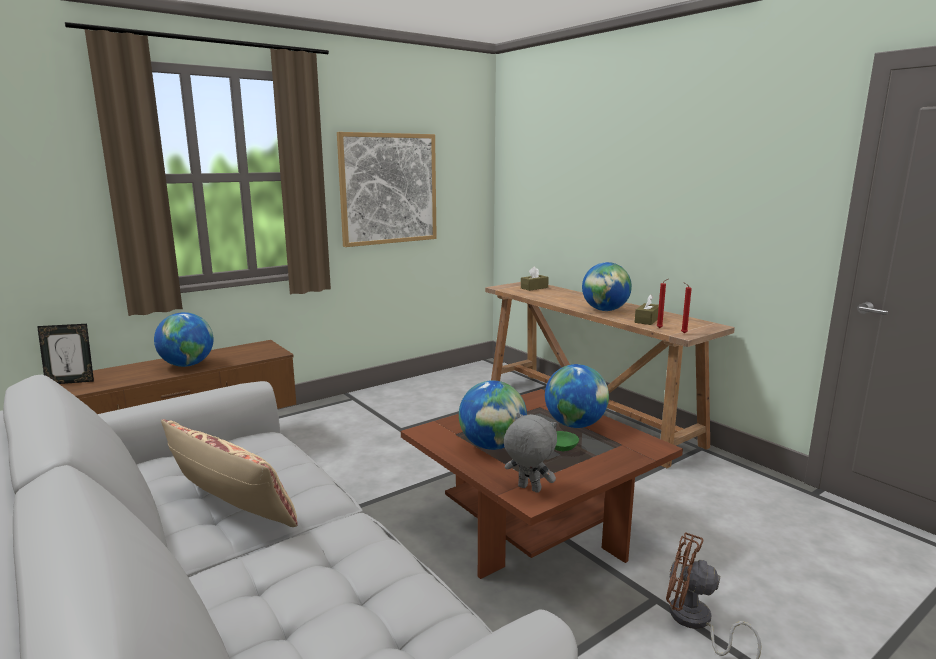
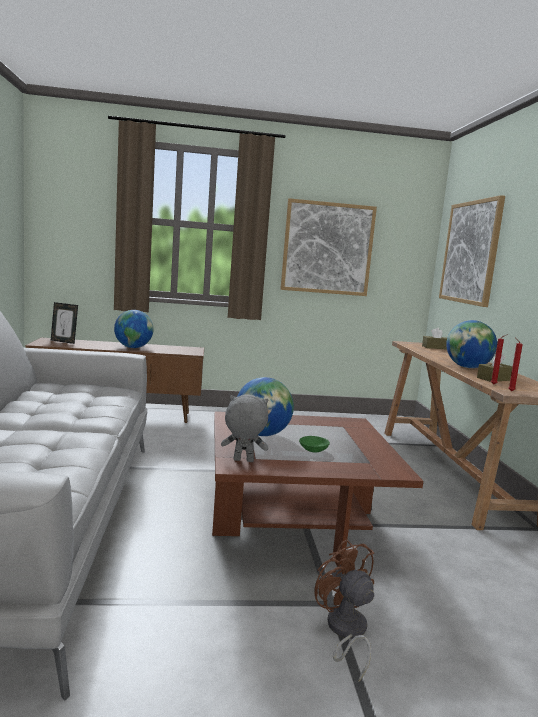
camera: 30 degrees right, 5 degrees down
beige pillow [161,419,298,527] -> none
grey plush toy [504,413,557,493] -> grey plush toy turned 60 degrees counterclockwise [221,395,268,462]
globe [545,364,609,428] -> none
none -> picture [439,195,505,307]

